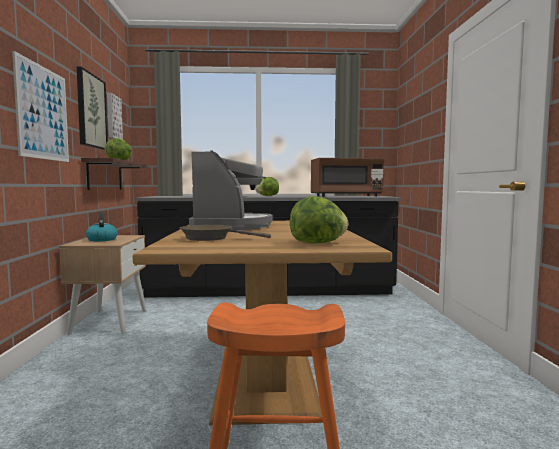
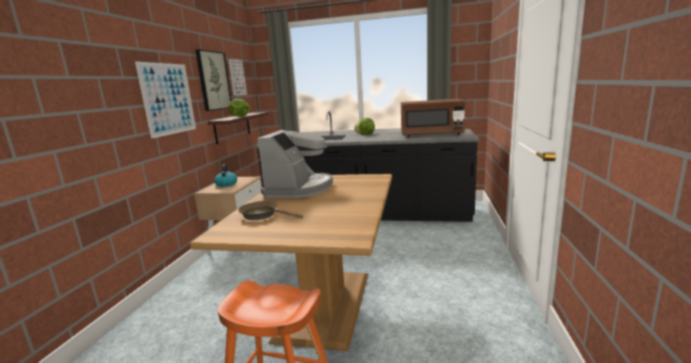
camera: 15 degrees right, 10 degrees up
lettuce [290,196,348,243] -> none

